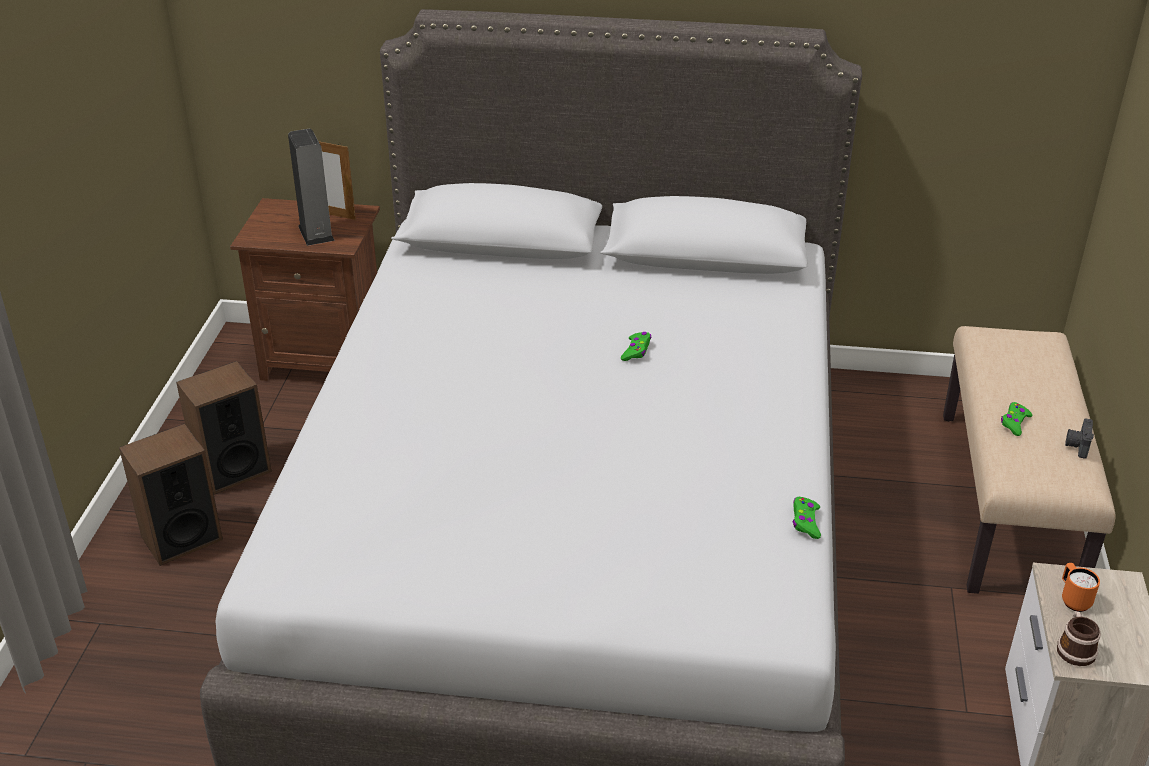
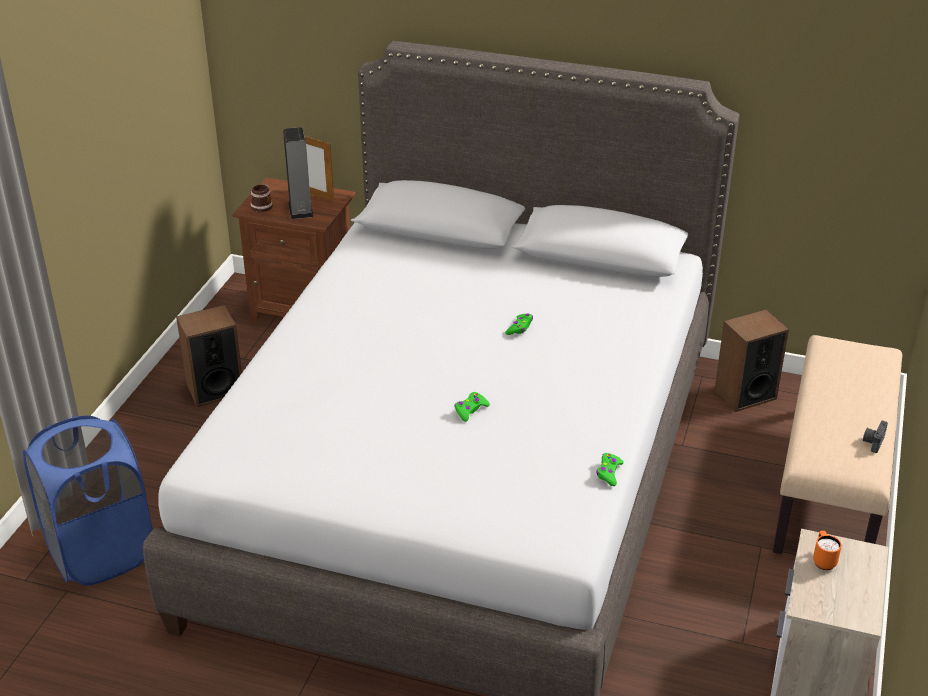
camera: 10 degrees right, 0 degrees up
speaker [119,424,223,566] -> speaker moved to [714,309,789,412]
green game controller [1001,402,1032,436] -> green game controller moved to [454,392,490,422]
mug [1057,611,1100,666] -> mug moved to [251,184,273,212]
none -> blue laundry basket [23,415,152,586]

